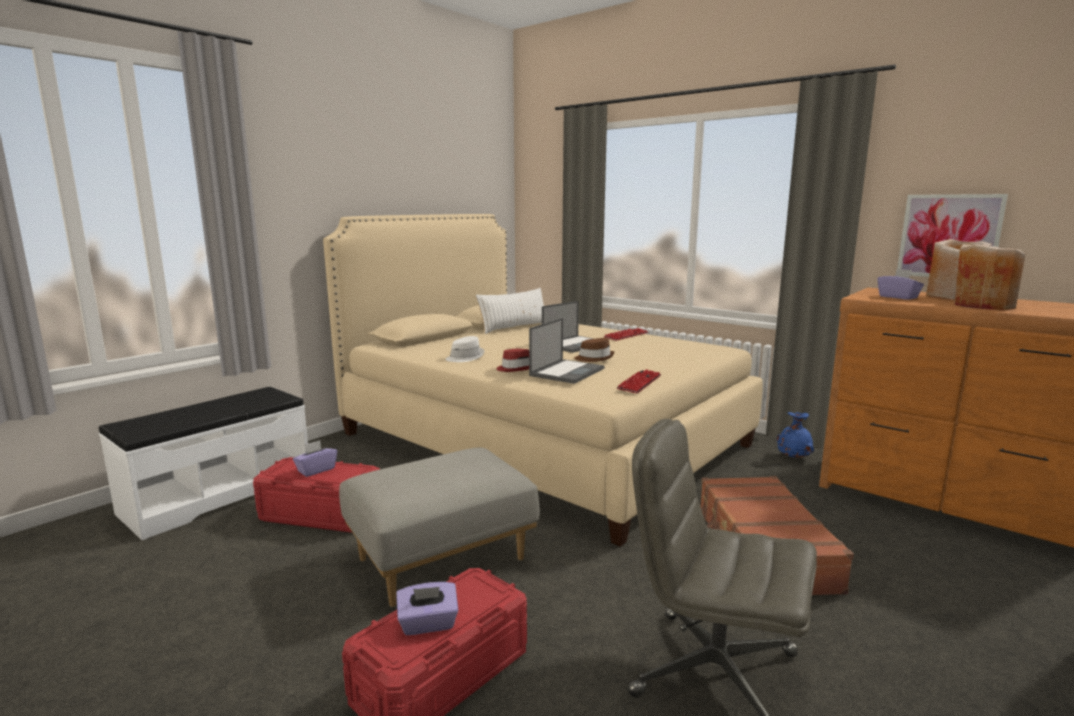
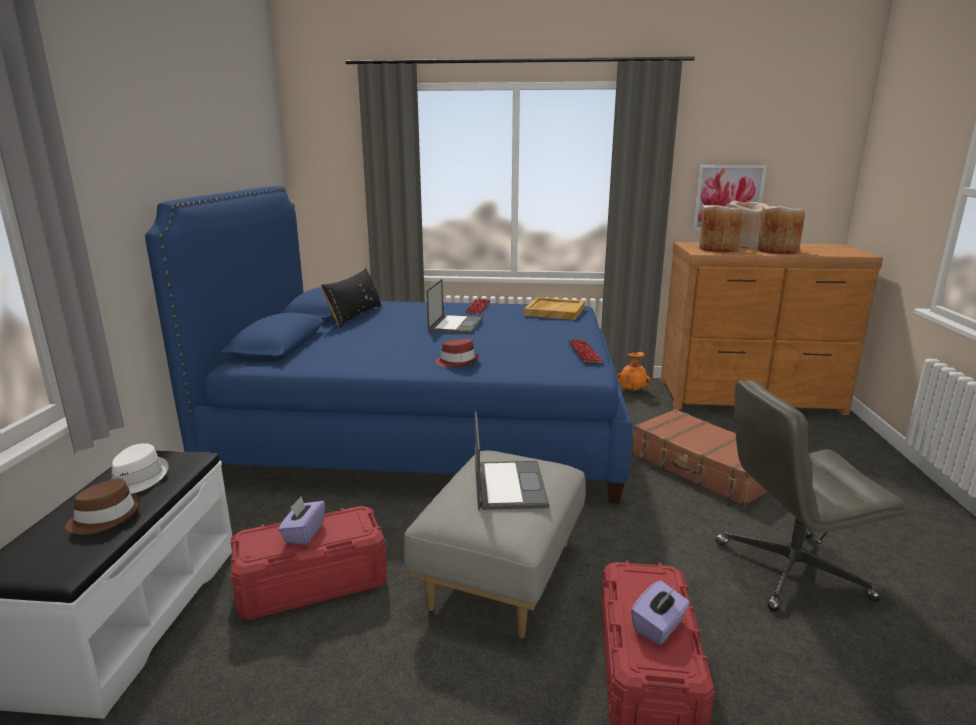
camera: 35 degrees left, 5 degrees up
beige bed [323,214,763,547] -> blue bed [145,186,632,504]
white hat [445,336,484,362] -> white hat moved to [112,443,168,494]
white pillow [476,288,544,334] -> black pillow [321,268,381,328]
laptop [529,318,605,384] -> laptop moved to [475,411,549,510]
brown hat [574,338,614,362] -> brown hat moved to [65,478,141,534]
blue vase [777,412,814,458] -> orange vase [617,352,651,391]
purple tissue box [877,269,924,300] -> beige vase [699,205,744,252]
none -> beige tray [524,297,585,320]

